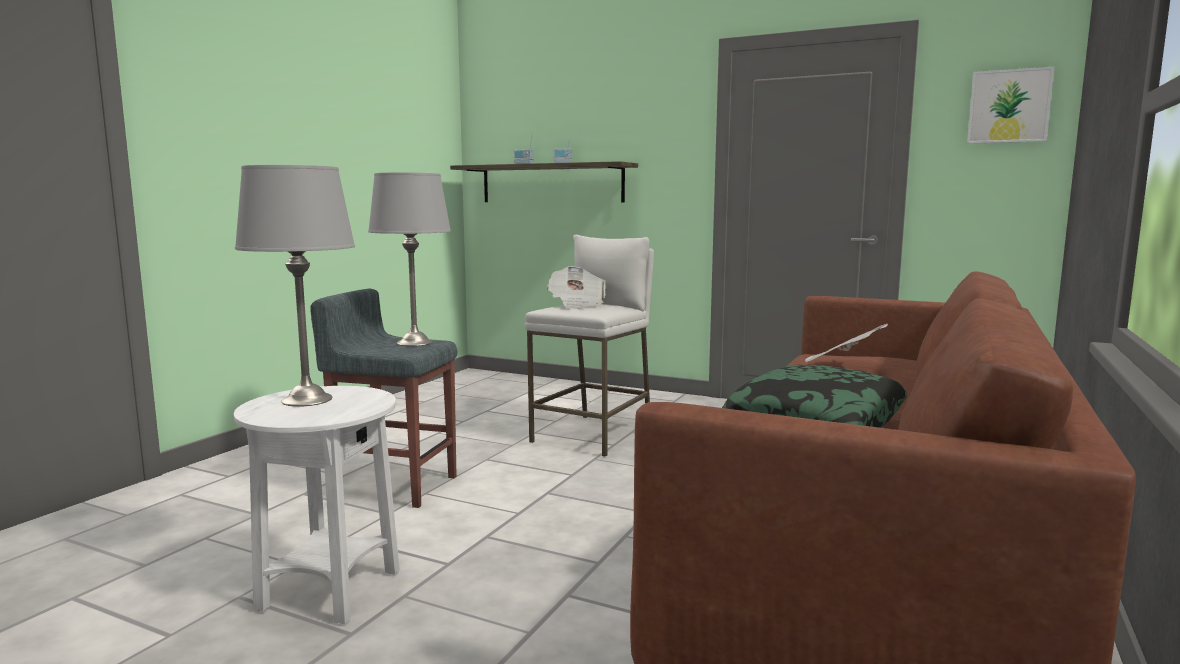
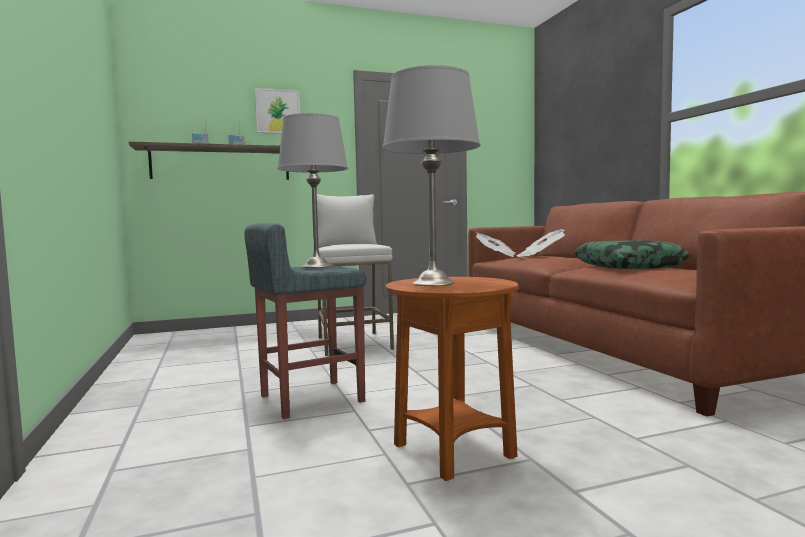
camera: 45 degrees left, 5 degrees down
white side table [234,386,400,624] -> brown side table [385,277,518,481]
newspaper [547,266,606,309] -> newspaper moved to [476,232,516,257]
picture [967,67,1055,144] -> picture moved to [255,88,300,134]

